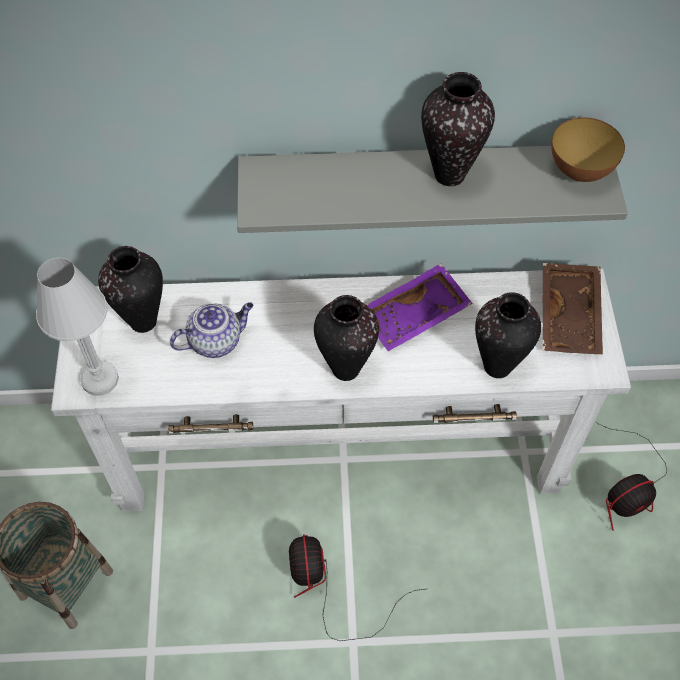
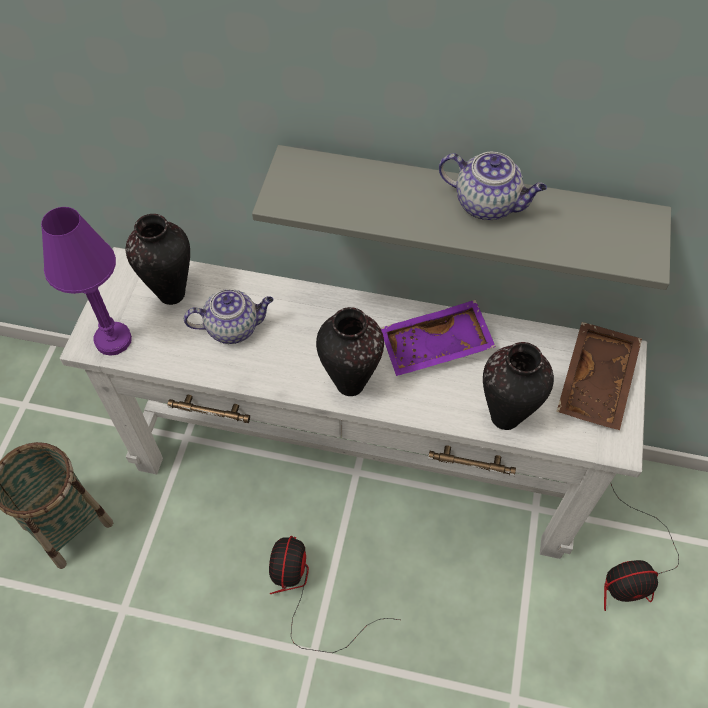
camera: 15 degrees right, 0 degrees up
white table lamp [36,258,119,396] -> purple table lamp [41,207,132,356]
vase [421,72,495,186] -> teapot [439,152,547,220]
bowl [551,117,625,182] -> none

